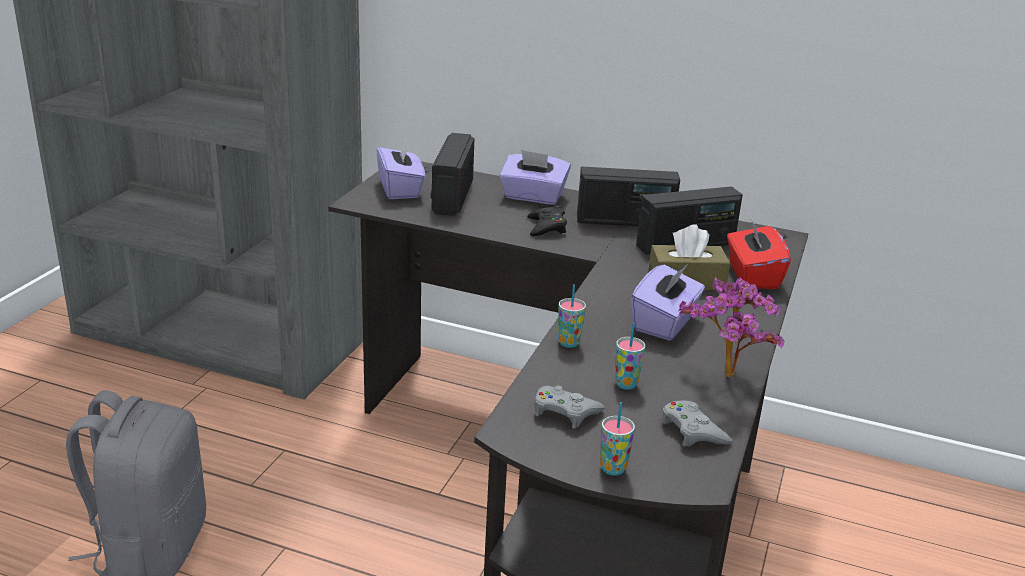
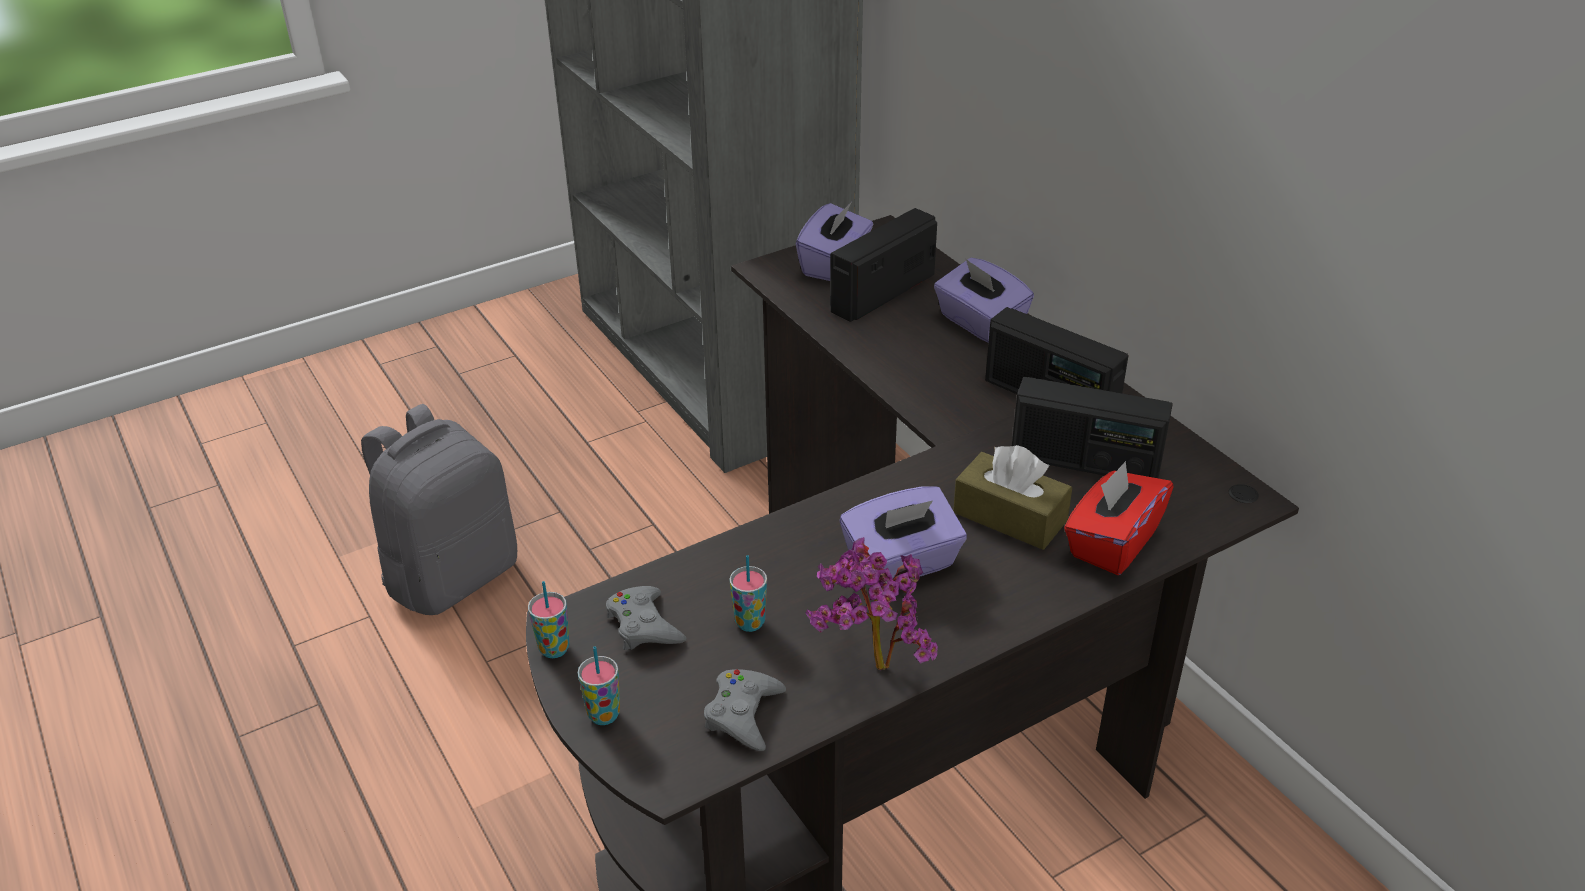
camera: 40 degrees right, 10 degrees up
black game controller [527,206,567,236] -> none
cup [558,284,586,348] -> cup moved to [528,581,569,658]

